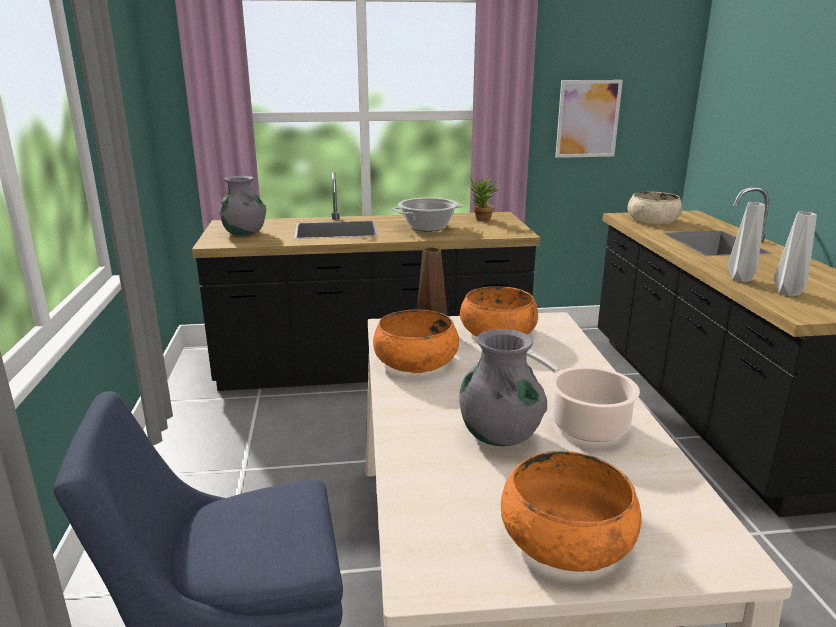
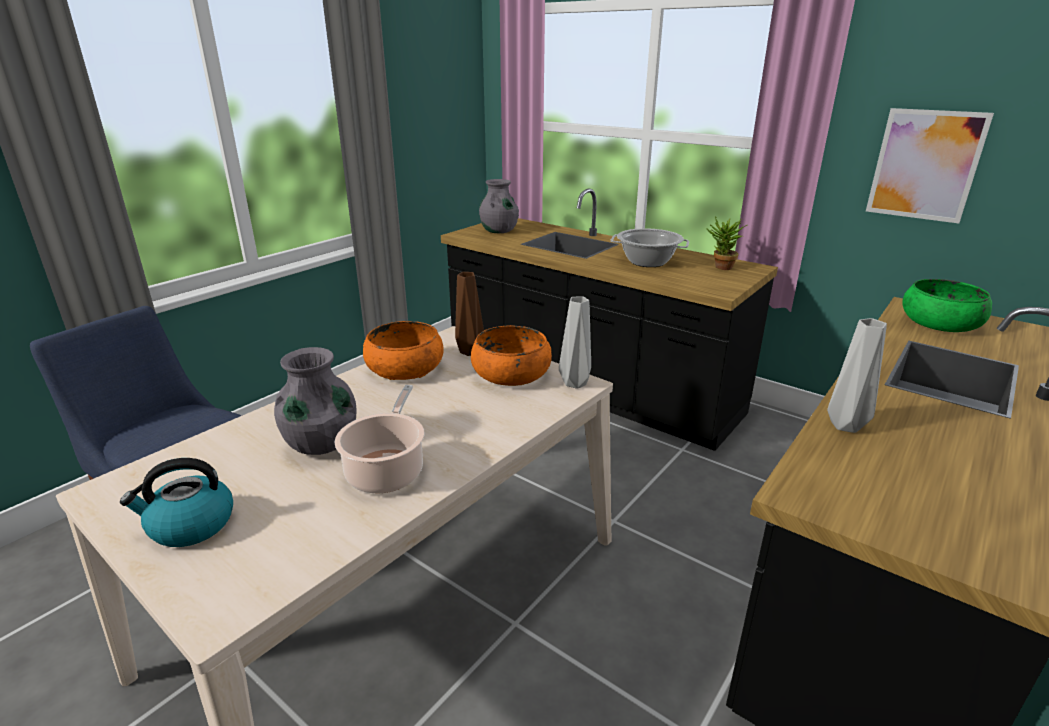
camera: 45 degrees right, 5 degrees up
orange bowl [501,451,642,572] -> kettle [120,458,233,547]
beige bowl [627,192,682,224] -> green bowl [902,279,992,332]
grey vase [774,212,817,296] -> grey vase moved to [559,296,591,389]

